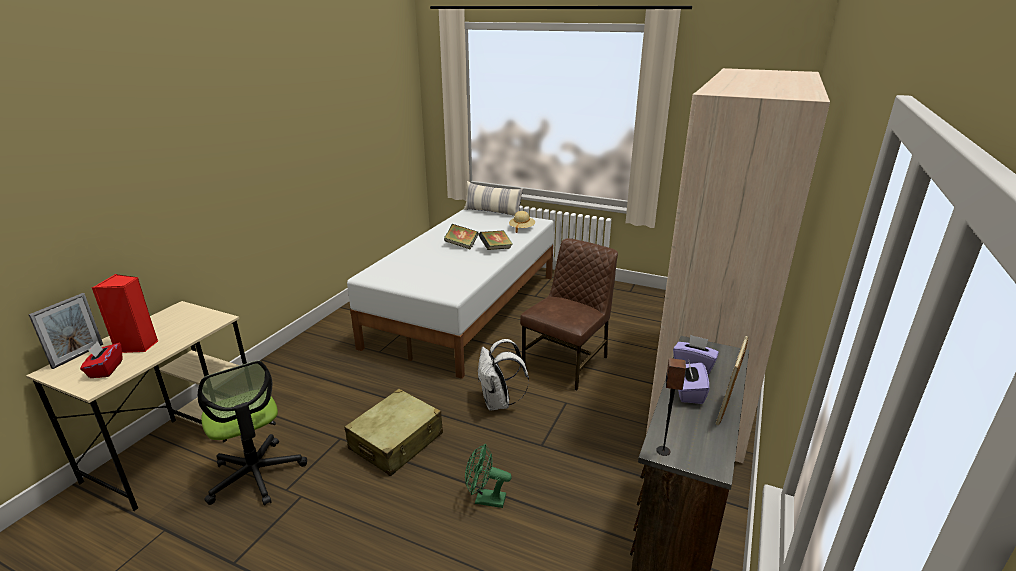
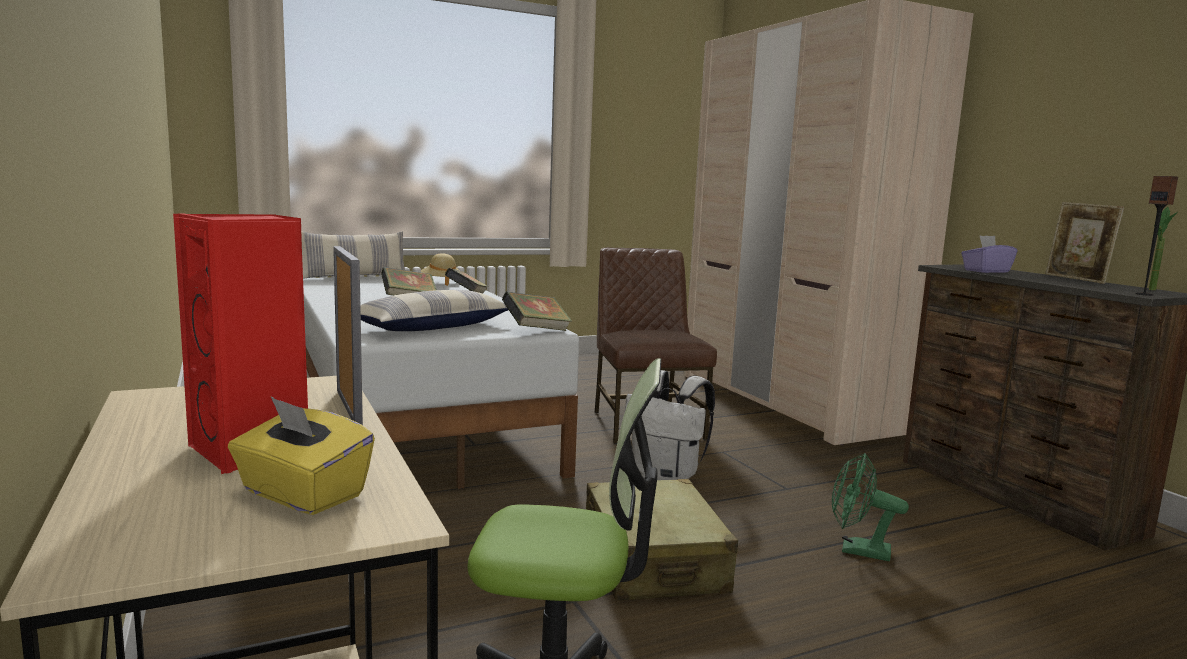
camera: 50 degrees left, 15 degrees down
picture frame [29,293,103,369] -> picture frame moved to [333,246,363,425]
red tissue box [80,341,122,378] -> yellow tissue box [228,397,375,515]
green fan [465,444,512,508] -> green fan turned 60 degrees clockwise [832,453,909,561]
purple tissue box [678,362,709,404] -> none
none -> pillow [360,290,508,331]
none -> book [502,291,572,331]
none -> potted plant [1149,207,1178,290]

